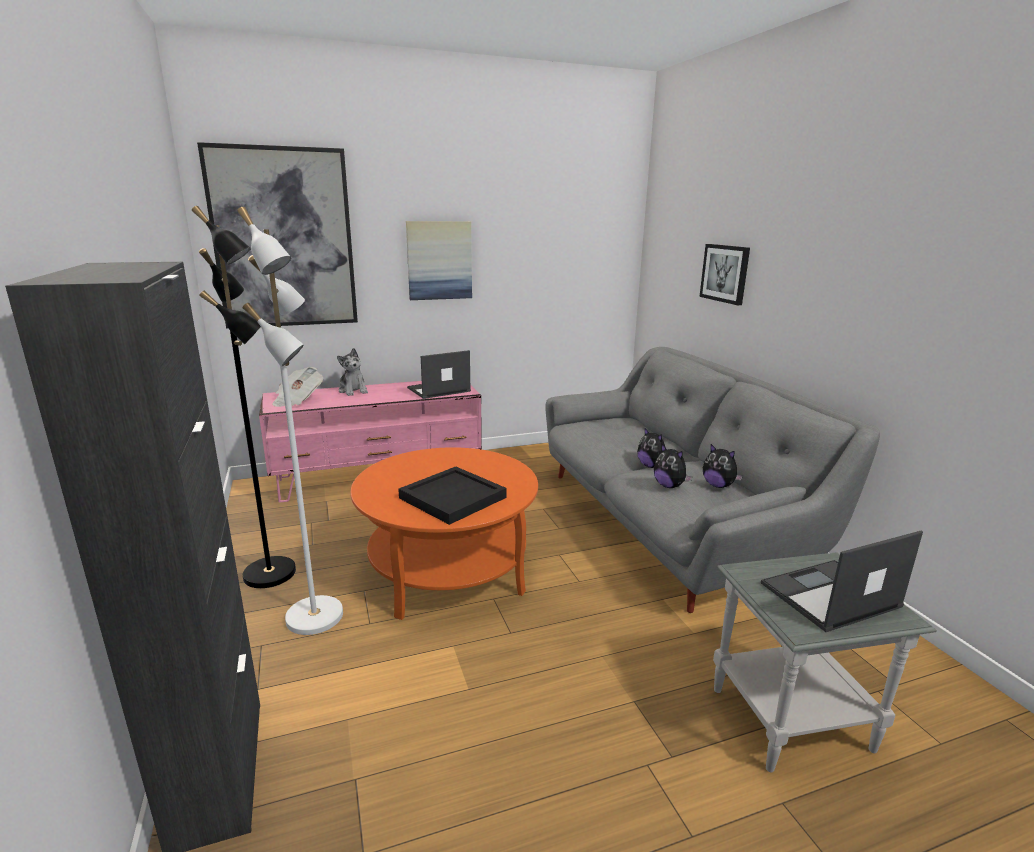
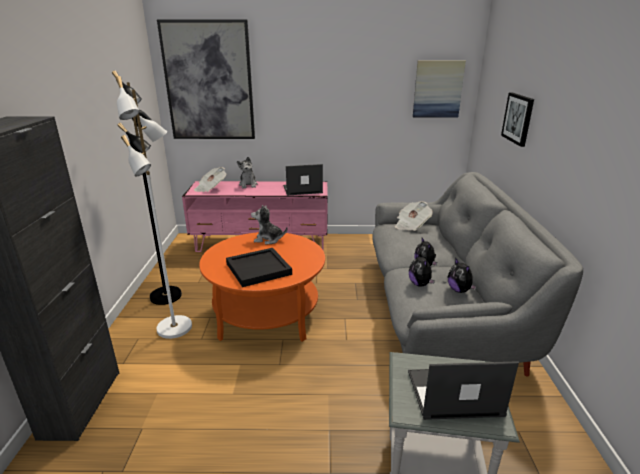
camera: 20 degrees right, 5 degrees up
picture [406,221,472,300] -> picture moved to [413,60,466,118]
none -> plush toy [251,205,288,245]
none -> newspaper [395,201,433,231]

